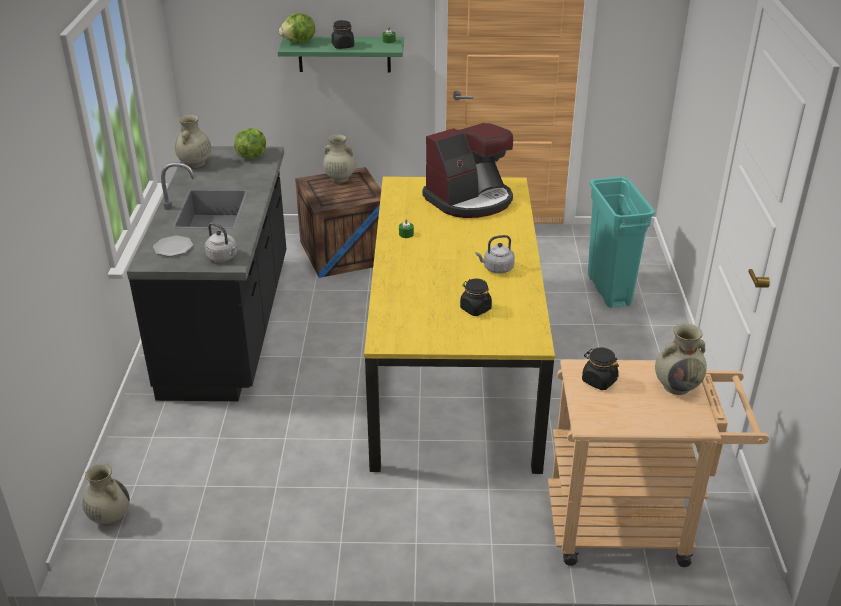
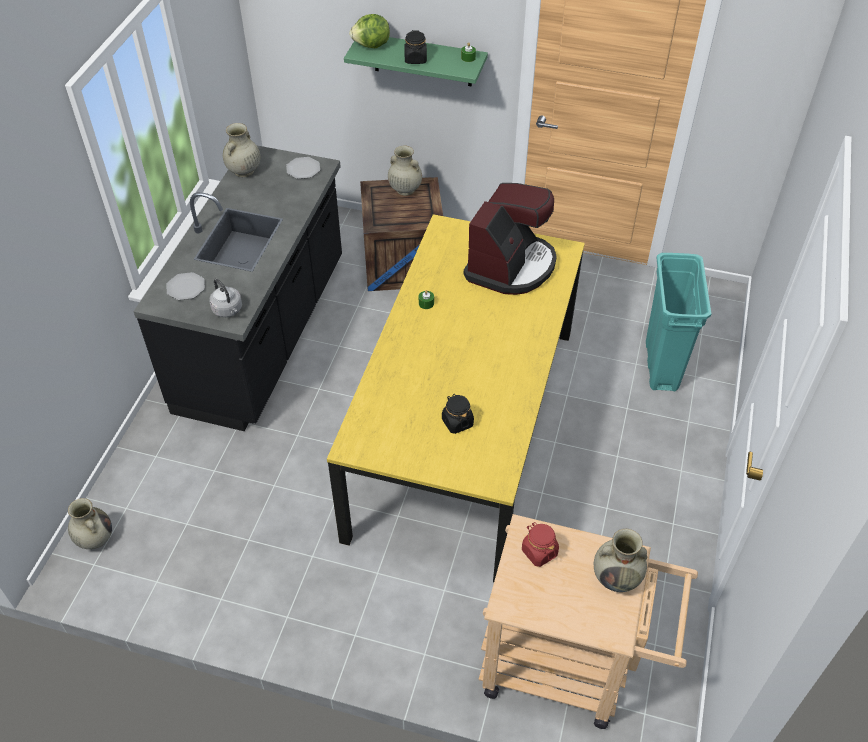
camera: 15 degrees right, 15 degrees up
lettuce [234,128,266,159] -> plate [286,157,320,179]
coffee machine [422,123,513,218] -> coffee machine turned 45 degrees counterclockwise [464,183,557,295]
grey kettle [476,235,515,274] -> none
black jar [582,347,619,390] -> red jar [522,522,559,567]

